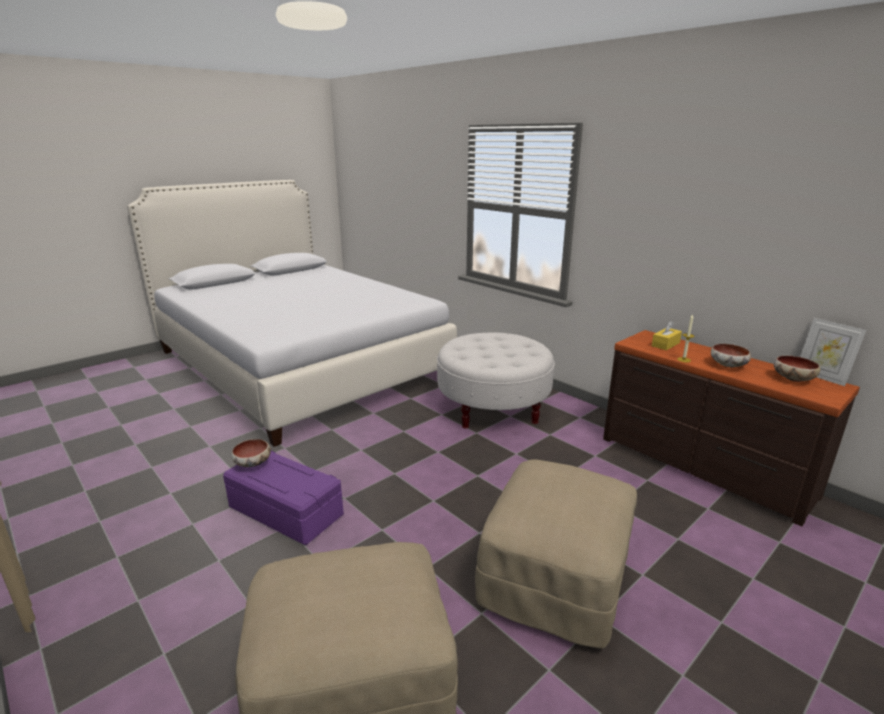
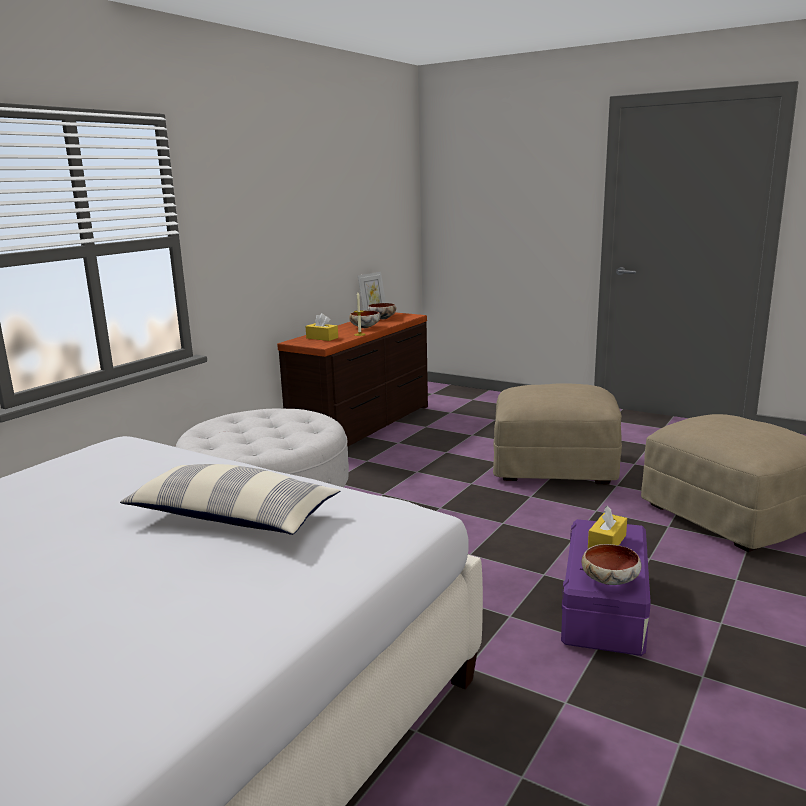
camera: 105 degrees left, 5 degrees down
none -> pillow [120,464,340,535]
none -> yellow tissue box [588,505,627,549]

